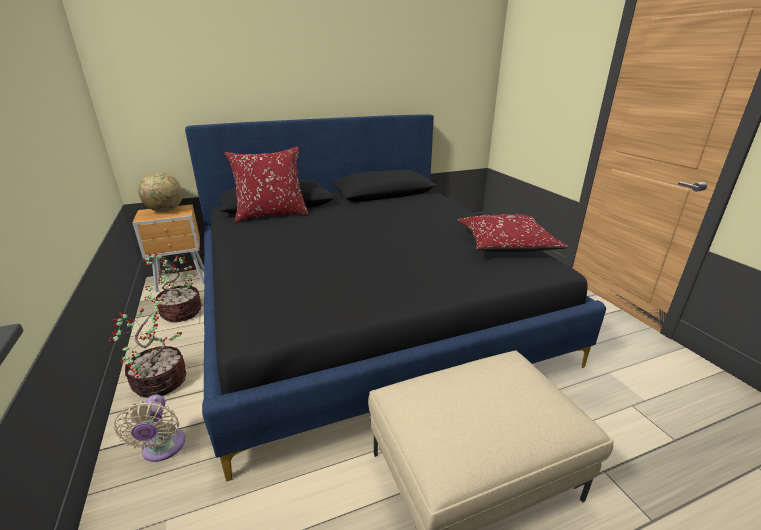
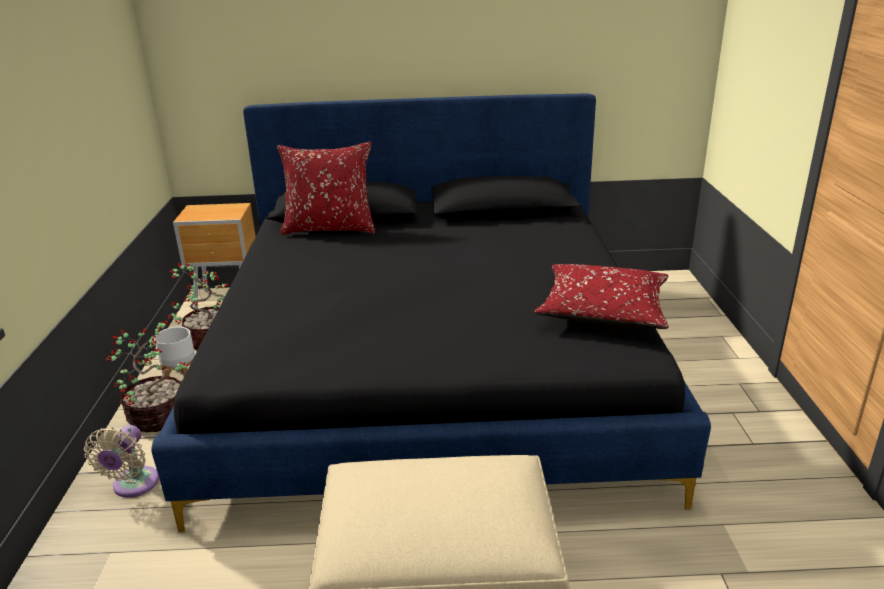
camera: 20 degrees right, 0 degrees up
globe [138,172,183,212] -> none
none -> white planter [154,327,195,376]

